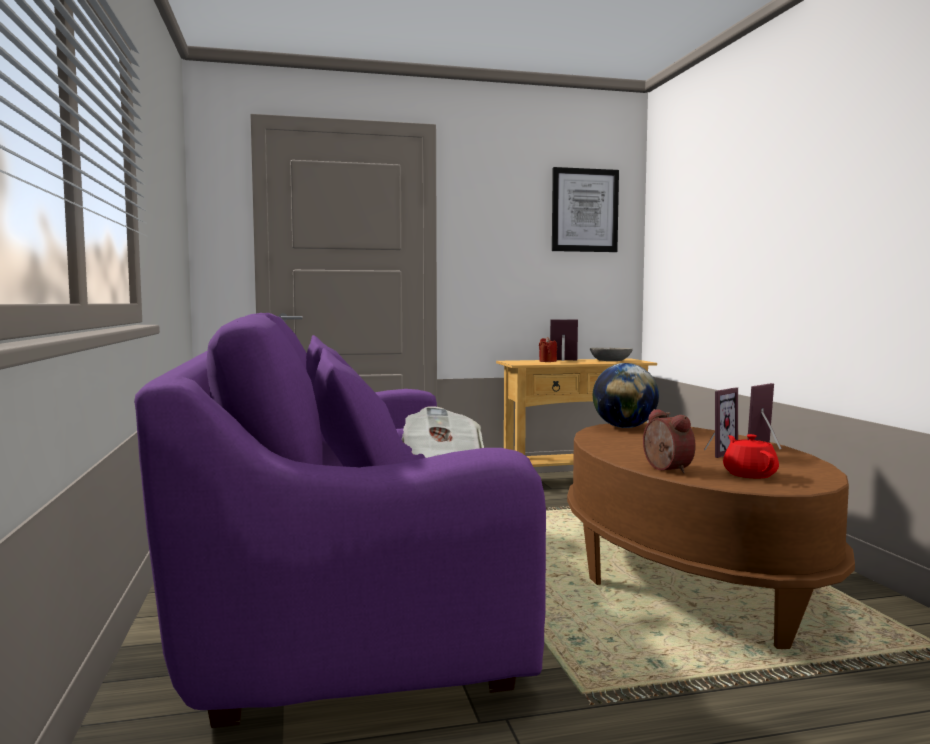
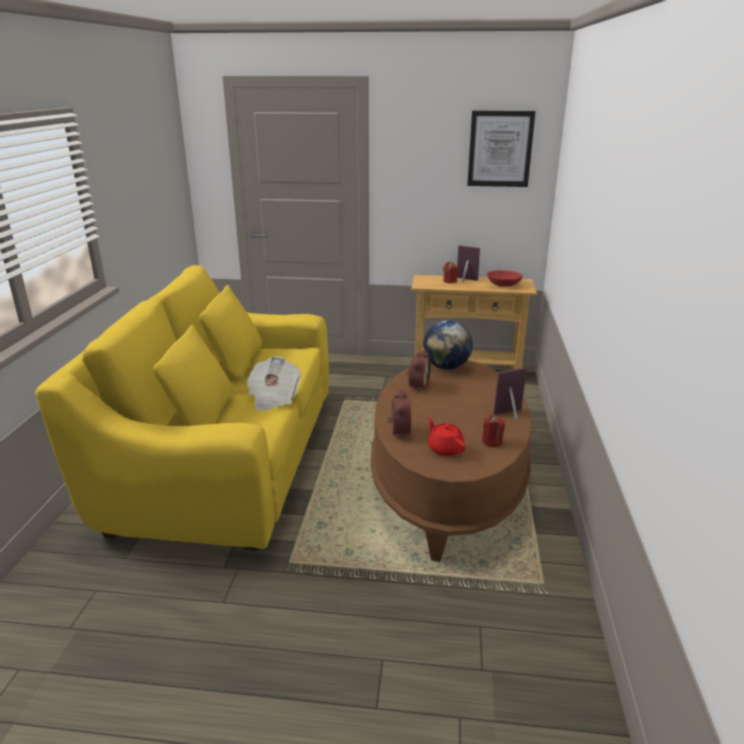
camera: 20 degrees right, 20 degrees up
purple sofa [134,313,546,728] -> yellow sofa [35,265,329,551]
grey bowl [590,348,633,361] -> red bowl [487,270,523,286]
picture frame [704,387,738,458] -> none
red teapot [723,434,779,478] -> red teapot turned 45 degrees counterclockwise [428,417,465,456]
none -> alarm clock [406,349,431,392]
none -> red candle [482,415,505,447]

